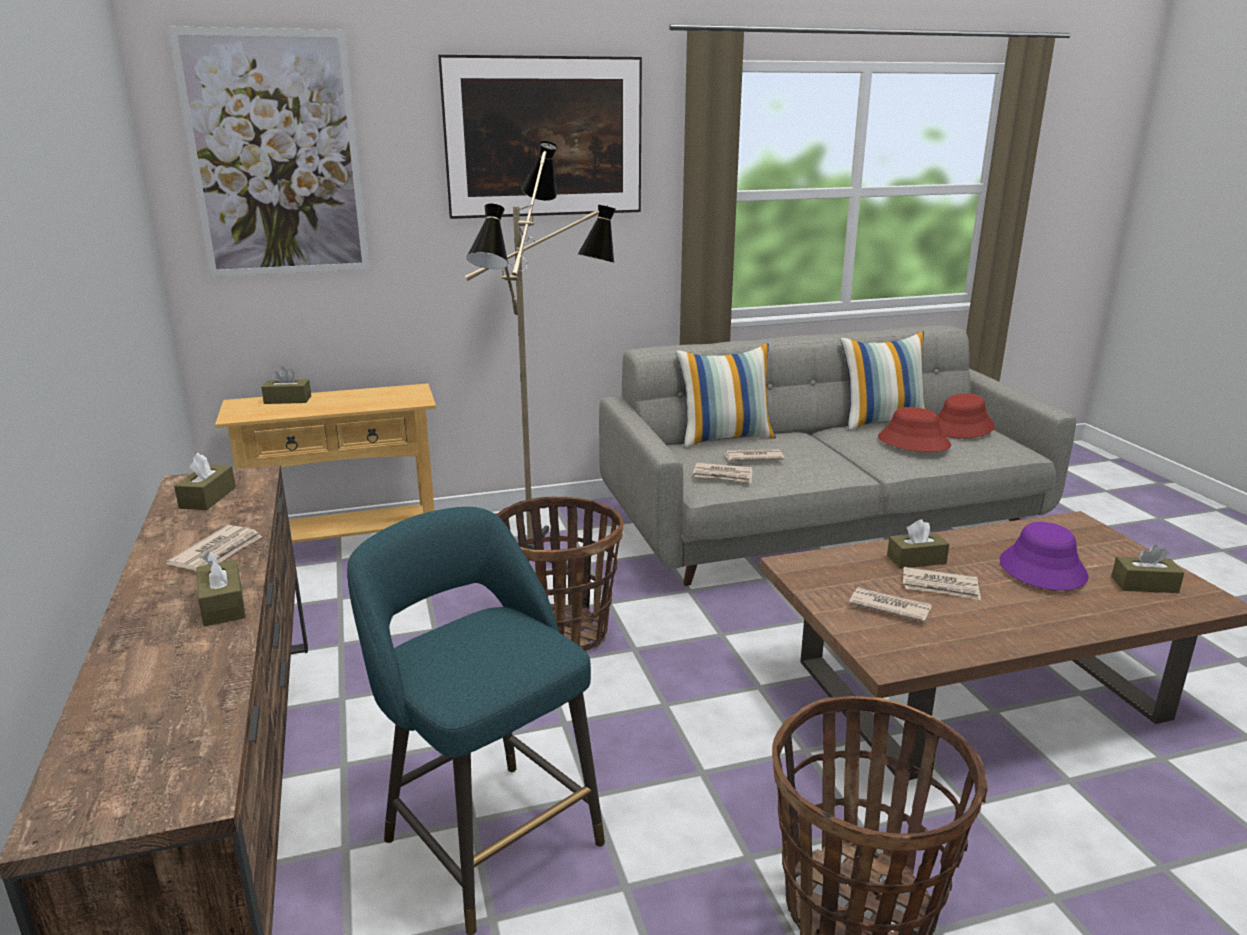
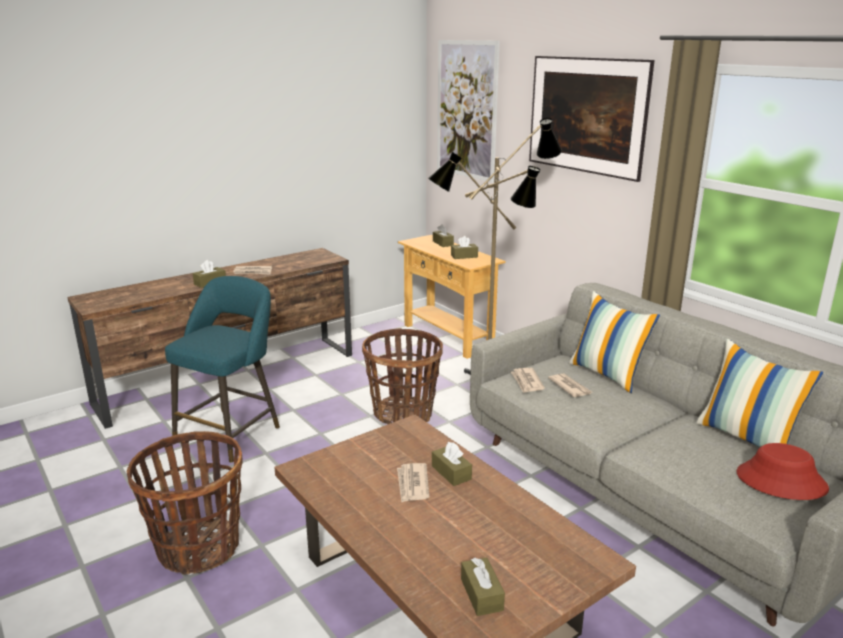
camera: 70 degrees right, 0 degrees up
brown tissue box [174,453,236,510] -> brown tissue box moved to [451,236,478,259]
newspaper [849,587,932,622] -> none
red hat [878,407,951,452] -> none
purple hat [1000,522,1089,591] -> none

